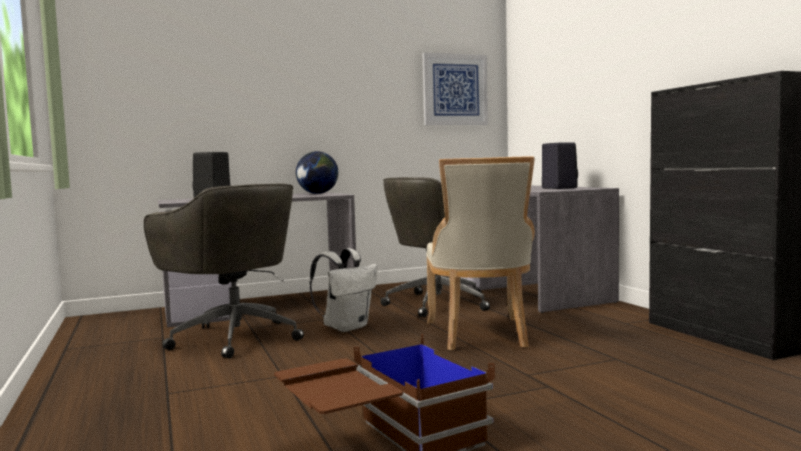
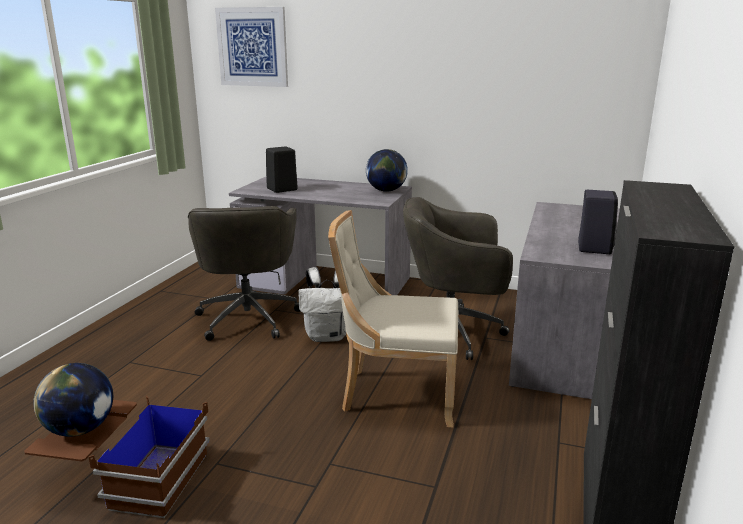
camera: 40 degrees right, 15 degrees up
picture [423,52,488,125] -> picture moved to [215,7,288,87]
beige chair [426,156,535,350] -> beige chair turned 60 degrees clockwise [328,210,458,428]
none -> globe [33,363,113,437]

